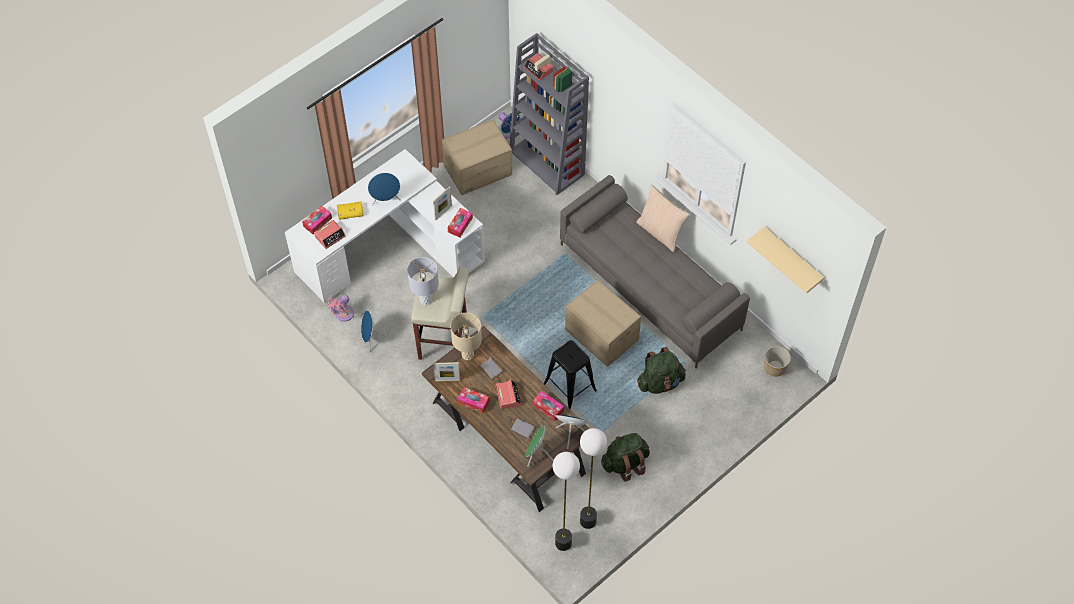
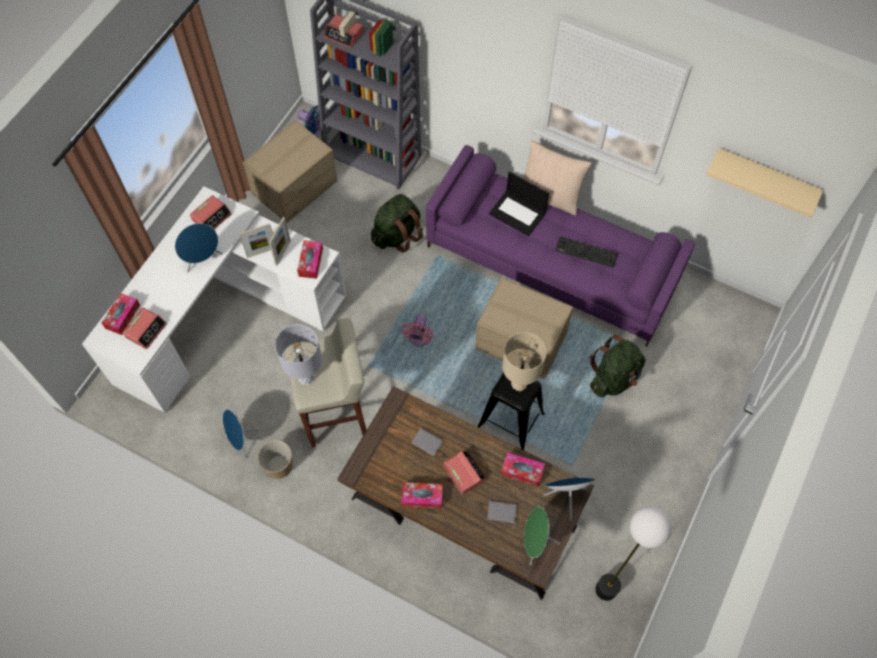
camera: 20 degrees left, 5 degrees up
pink fan [326,294,354,322] -> pink fan moved to [401,313,434,346]
yellow book [337,201,364,220] -> none
picture frame [433,362,460,382] -> picture frame moved to [239,223,273,258]
beige table lamp [450,313,482,360] -> beige table lamp moved to [502,332,546,391]
floor lamp [553,452,580,551] -> none
grey sofa [560,175,750,368] -> purple sofa [426,145,695,347]
green backpack [601,433,650,482] -> green backpack moved to [371,194,423,253]
planter [764,346,791,377] -> planter moved to [257,440,293,479]
none -> alarm clock [190,195,232,229]
none -> laptop [489,172,549,236]
none -> keyboard [555,237,618,268]

